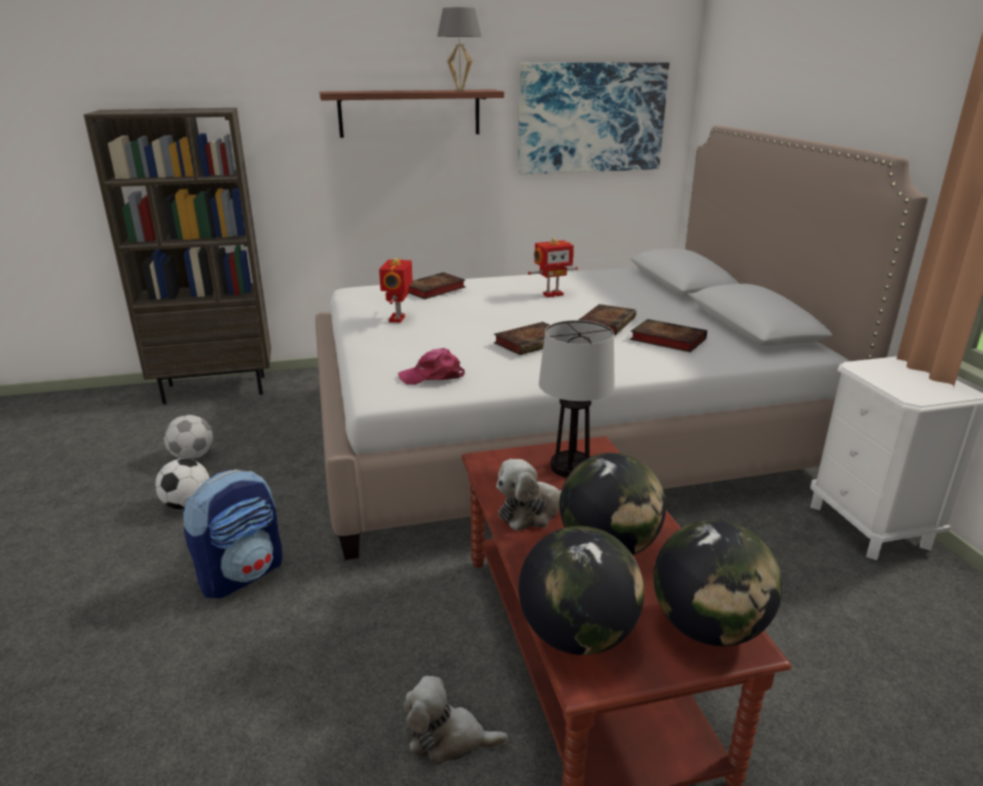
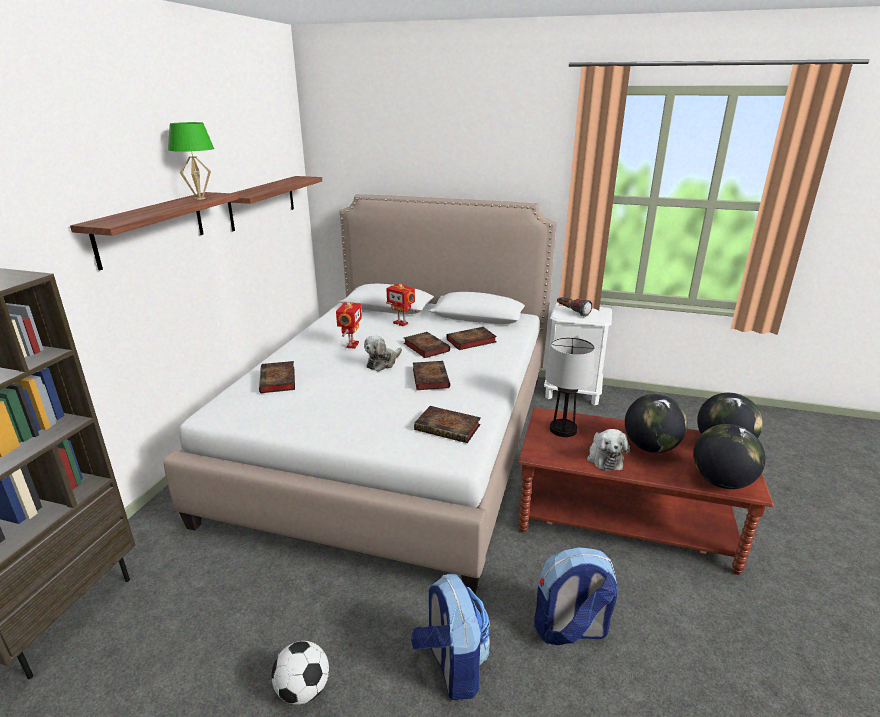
camera: 60 degrees left, 0 degrees up
football [164,415,213,460] -> none
toy robot [379,258,413,323] -> toy robot moved to [386,284,417,326]
pink cap [398,348,465,385] -> book [414,406,481,443]
plush toy [403,676,508,765] -> plush toy moved to [364,335,402,371]
grey table lamp [437,7,482,91] -> green table lamp [168,122,214,200]
picture [518,62,669,174] -> shelf [228,176,322,231]
none -> backpack [534,547,617,645]
none -> flashlight [557,297,592,317]

